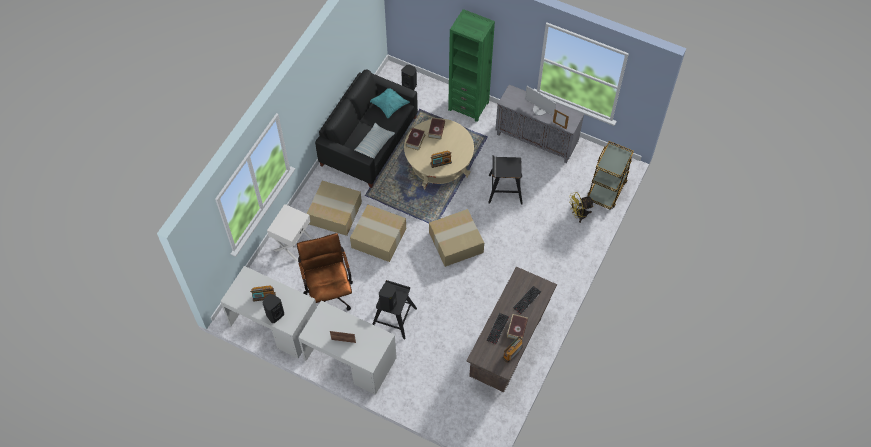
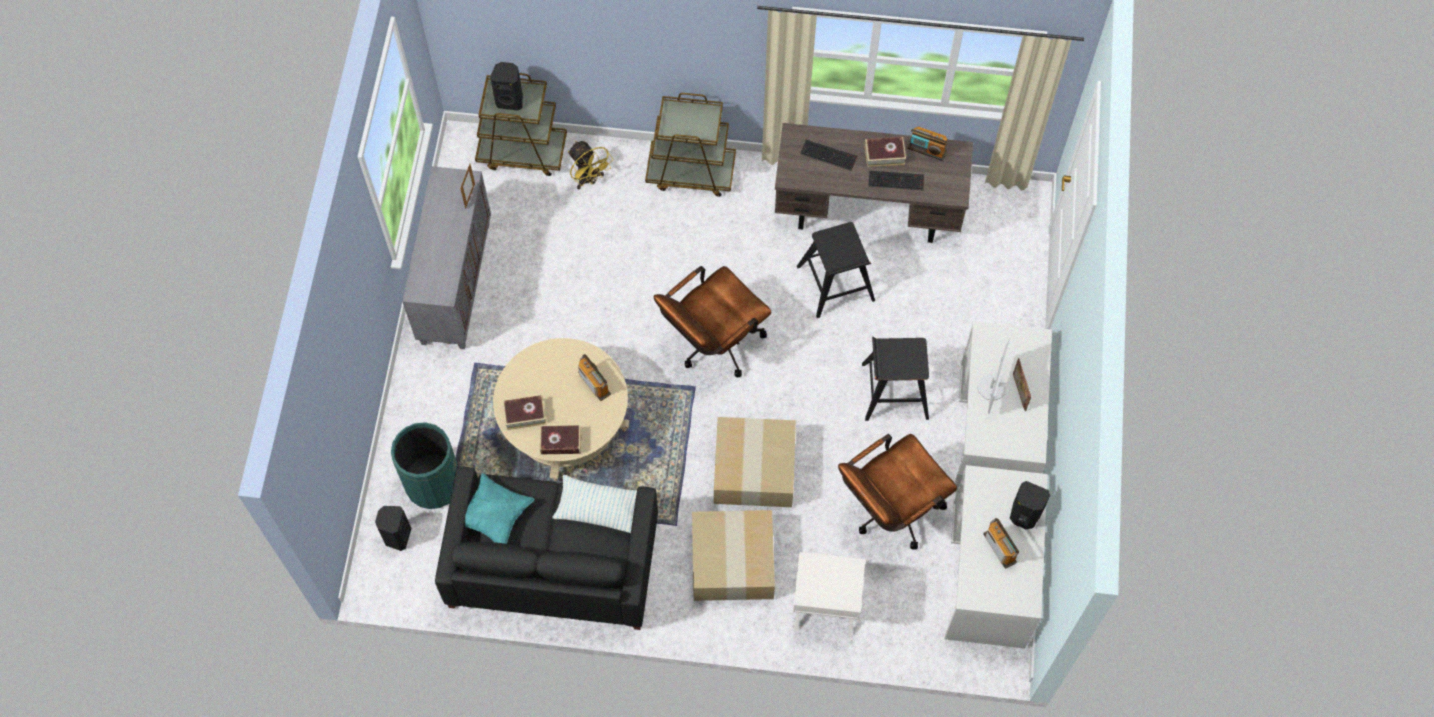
camera: 110 degrees left, 5 degrees up
black speaker [379,282,397,311] -> black speaker moved to [490,62,523,111]
cardboard box [429,209,484,267] -> brown office chair [654,266,772,377]
green bookcase [448,9,495,122] -> none
black stool [489,155,523,204] -> black stool moved to [797,222,875,318]
monitor [525,86,556,116] -> monitor moved to [977,336,1012,413]
none -> green trash can [391,422,458,509]
none -> brown cart [645,93,736,197]

